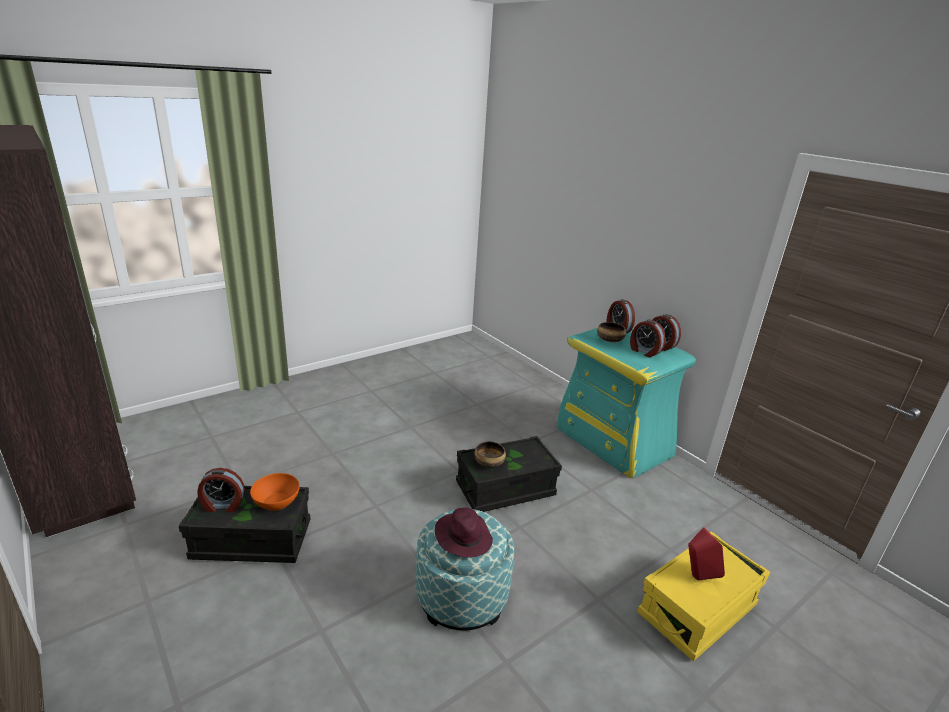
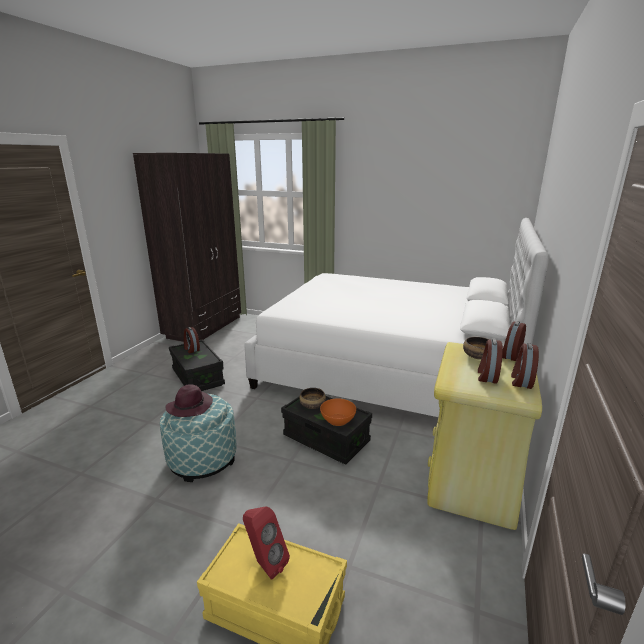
camera: 60 degrees right, 5 degrees down
orange bowl [250,473,300,511] -> orange bowl moved to [320,398,356,426]
turquoise nightstand [557,328,696,478] -> yellow nightstand [427,342,542,530]
none -> white bed [244,218,549,417]

